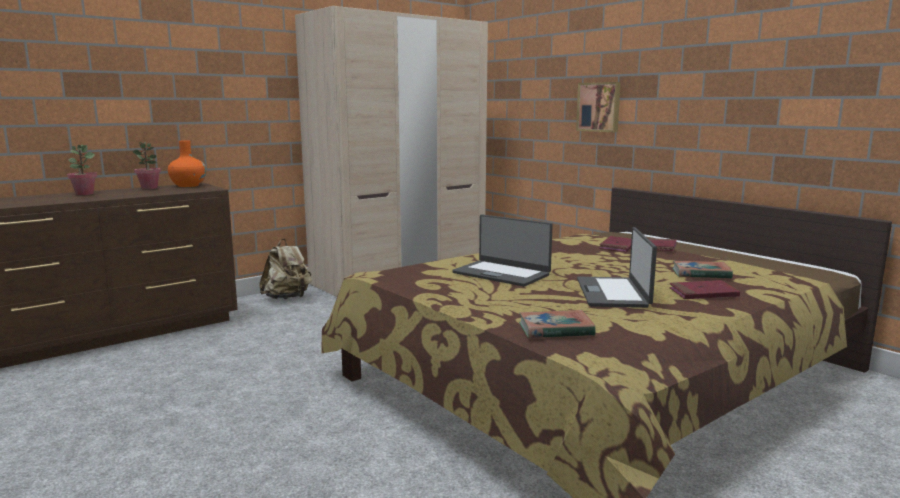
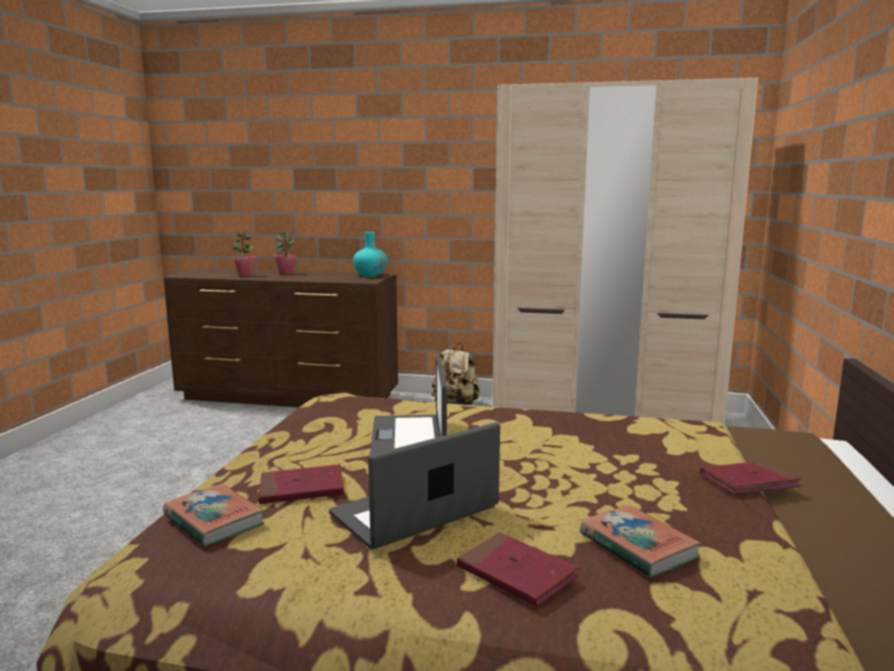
camera: 50 degrees right, 0 degrees up
potted plant [133,142,161,189] -> potted plant moved to [232,232,256,276]
orange vase [168,140,206,187] -> turquoise vase [353,232,388,277]
picture [576,82,621,132] -> none
red book [599,236,632,252] -> red book moved to [259,464,344,504]

